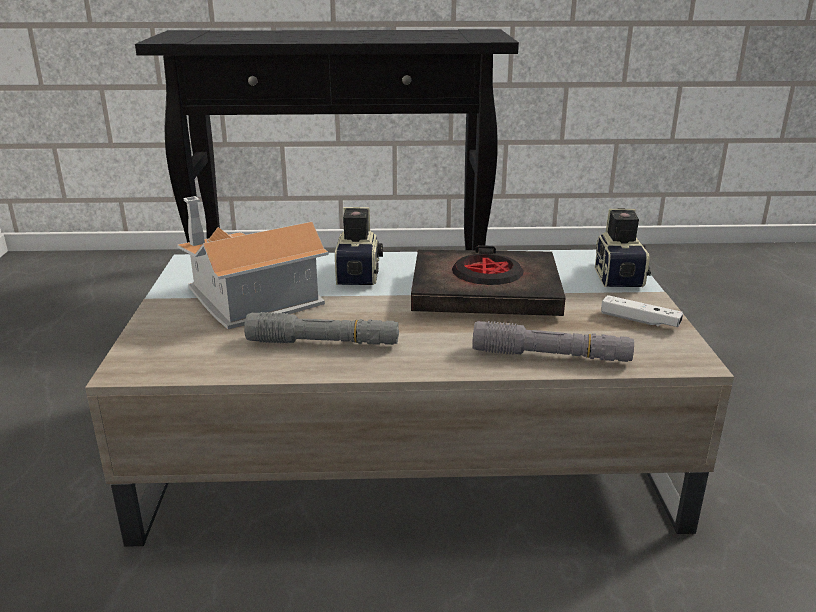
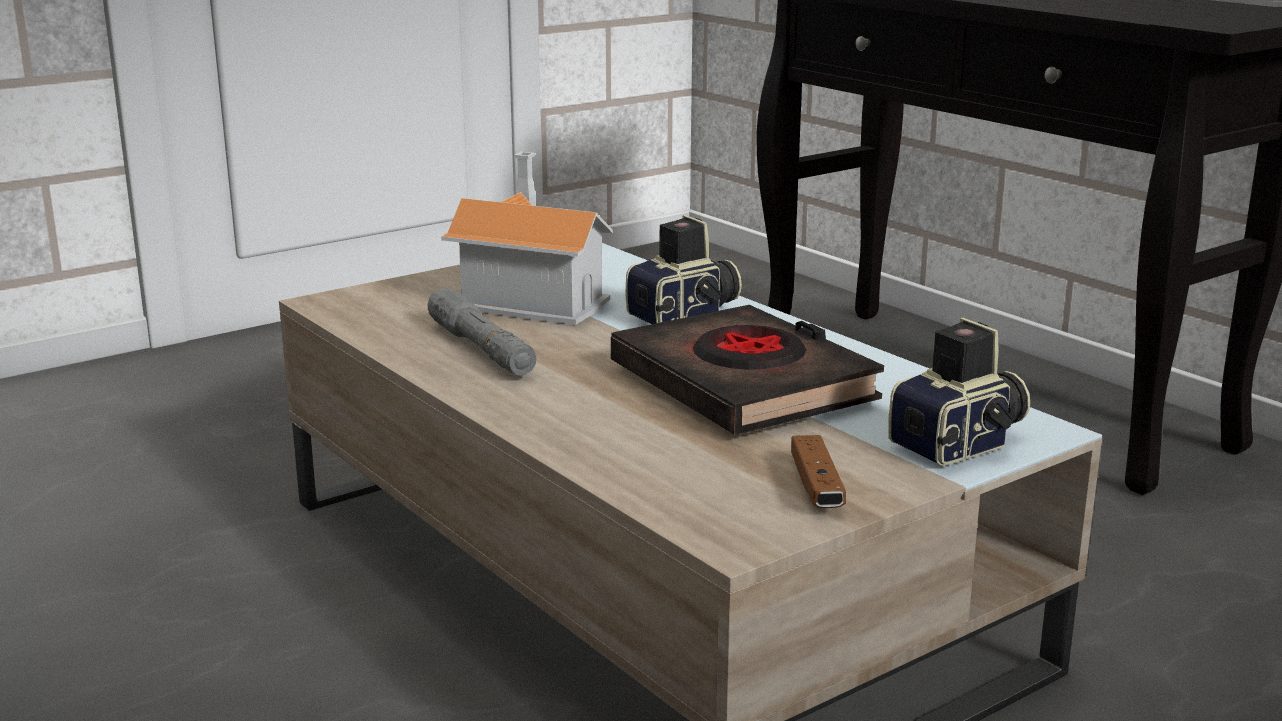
camera: 55 degrees right, 5 degrees down
grey flashlight [472,321,634,362] -> none
white game controller [601,295,683,327] -> brown game controller [791,435,846,508]

